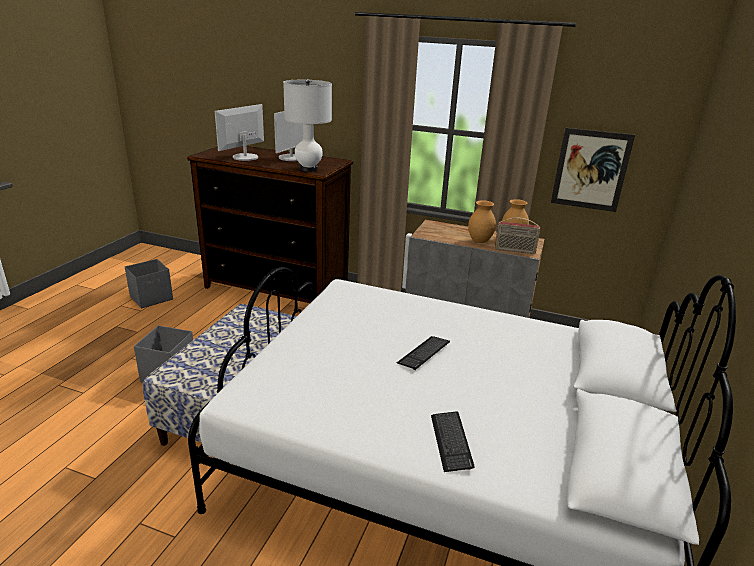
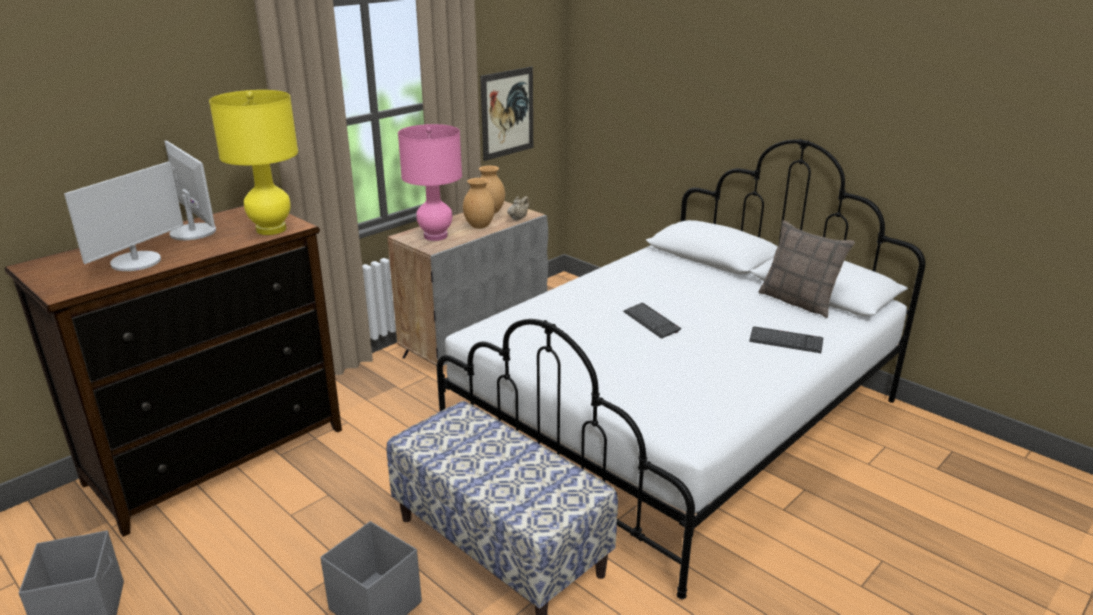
camera: 65 degrees left, 0 degrees up
monitor [215,104,264,161] -> monitor turned 120 degrees counterclockwise [64,162,184,271]
white table lamp [283,79,332,172] -> yellow table lamp [209,90,298,235]
radio [495,218,540,254] -> beige teapot [508,196,530,220]
none -> pink table lamp [398,124,462,241]
none -> pillow [758,220,855,318]

